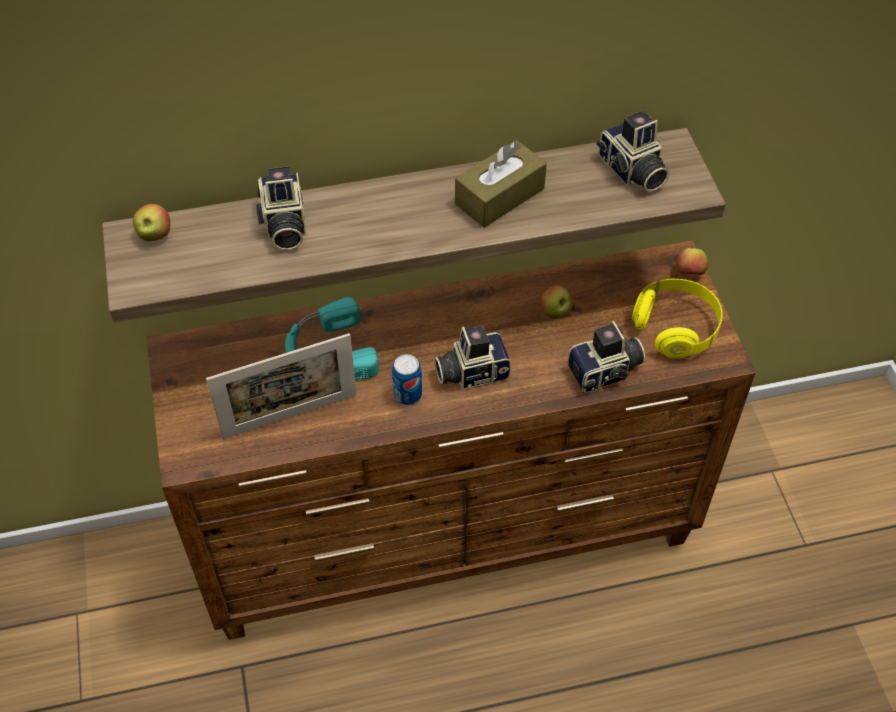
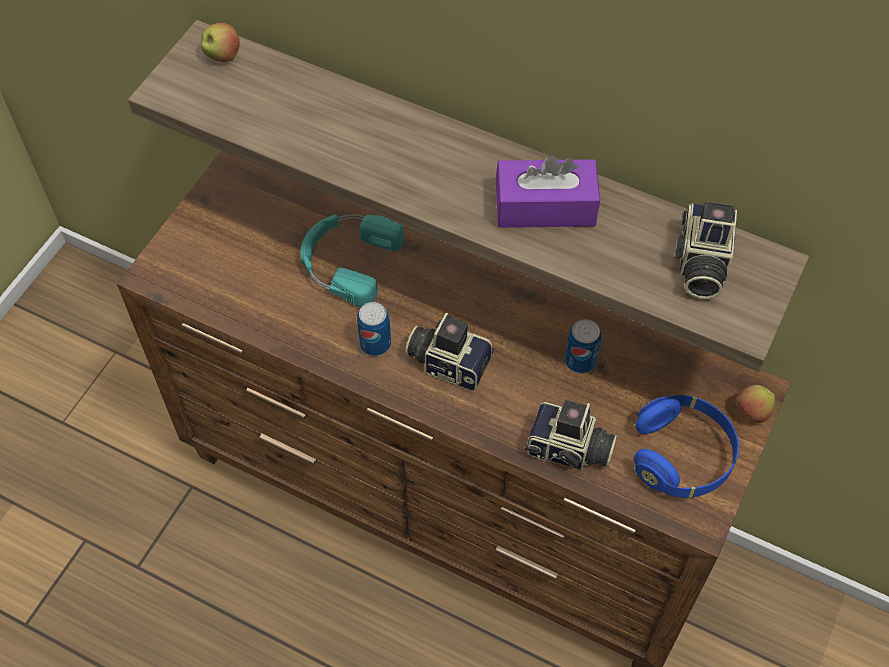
camera: 40 degrees right, 5 degrees up
picture frame [206,333,357,439] -> none
camera [256,166,306,251] -> none
brown tissue box [455,140,547,228] -> purple tissue box [496,156,600,228]
apple [541,285,573,319] -> can [565,319,601,373]
yellow headphones [632,279,723,359] -> blue headphones [634,395,739,498]

